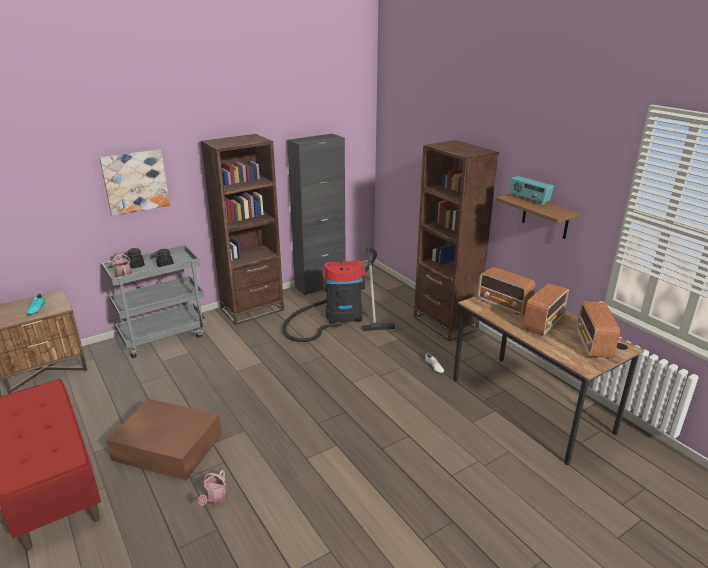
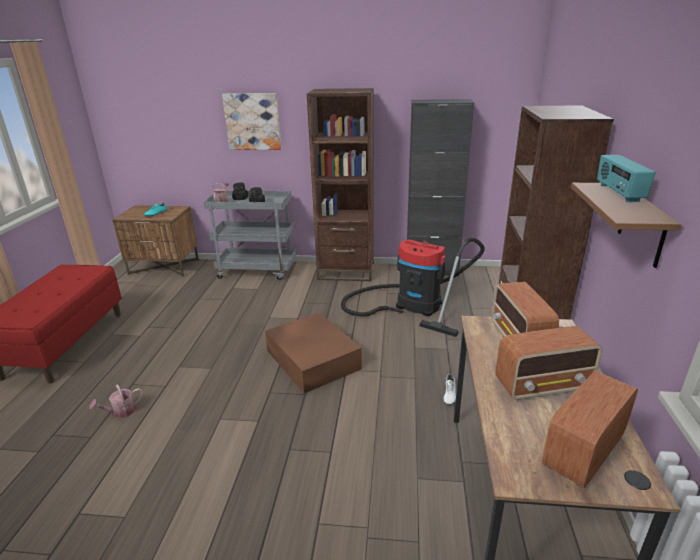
camera: 40 degrees right, 0 degrees up
brown storage box [106,399,222,480] -> brown storage box moved to [265,312,362,393]

